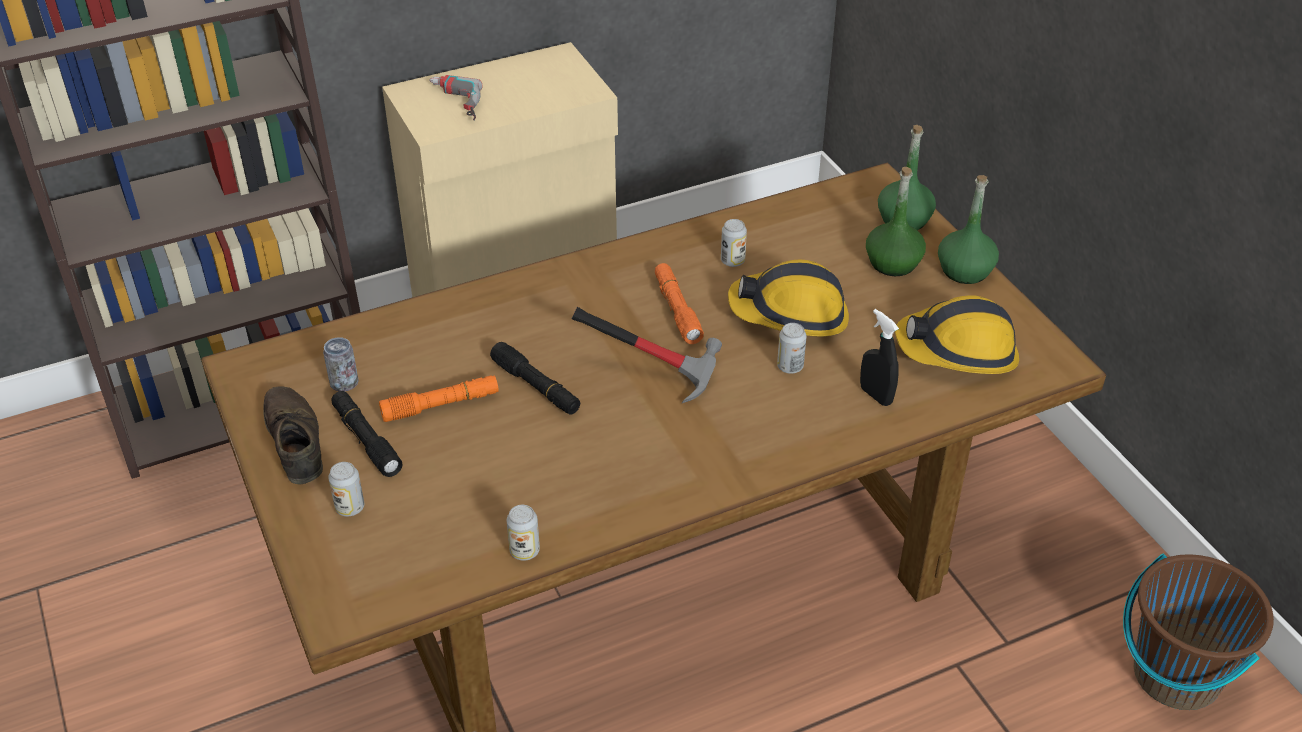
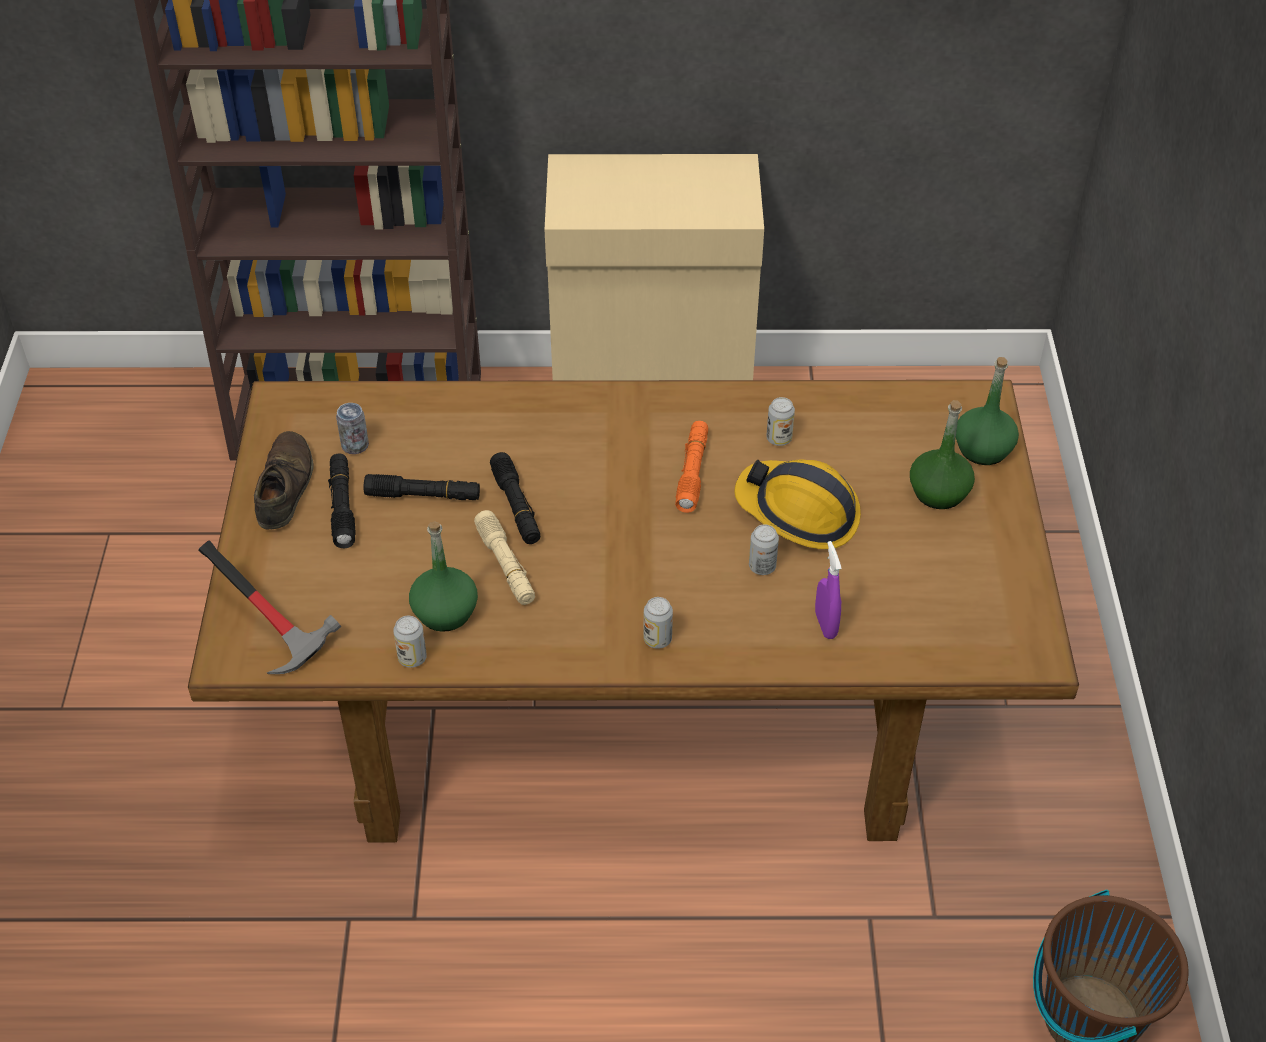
camera: 25 degrees right, 5 degrees up
can [328,462,364,517] -> can moved to [643,597,673,649]
orange flashlight [379,375,499,422] -> black flashlight [363,474,480,500]
power drill [429,75,483,120] -> none
hammer [572,307,722,403] -> hammer moved to [198,540,341,674]
black spray bottle [860,309,899,406] -> purple spray bottle [815,541,842,639]
hard hat [895,296,1019,374] -> none
green bottle [938,175,999,284] -> green bottle moved to [409,521,478,632]
none -> beige flashlight [474,510,535,605]

